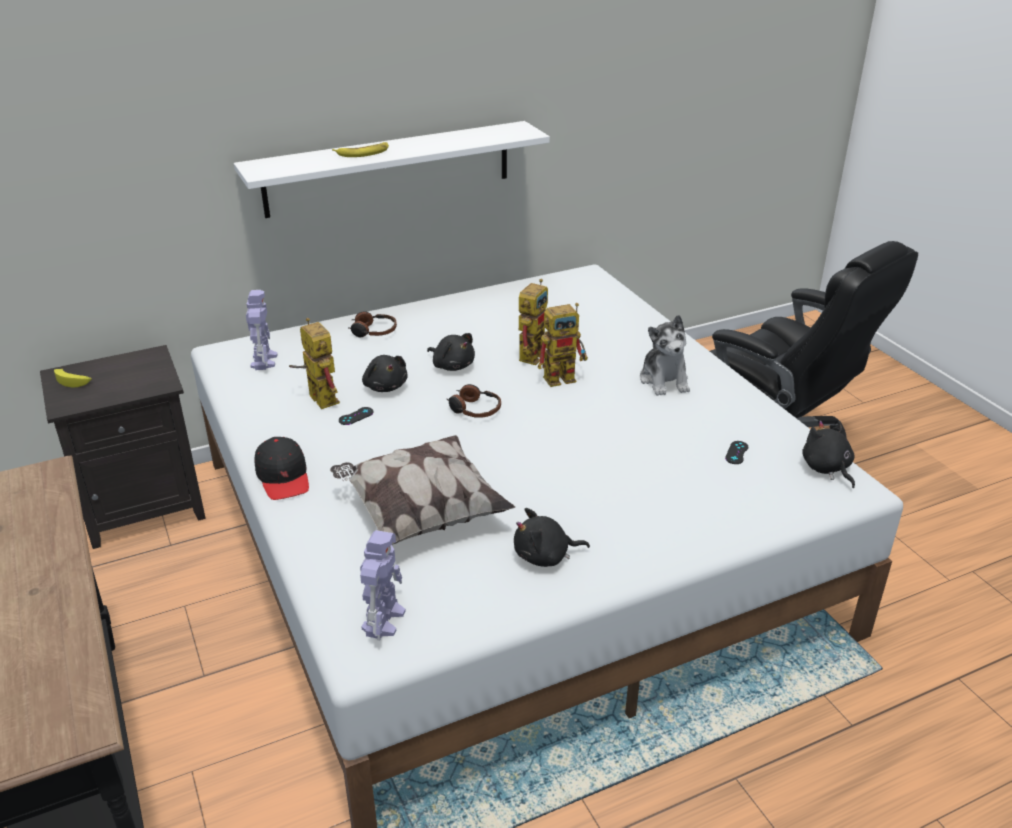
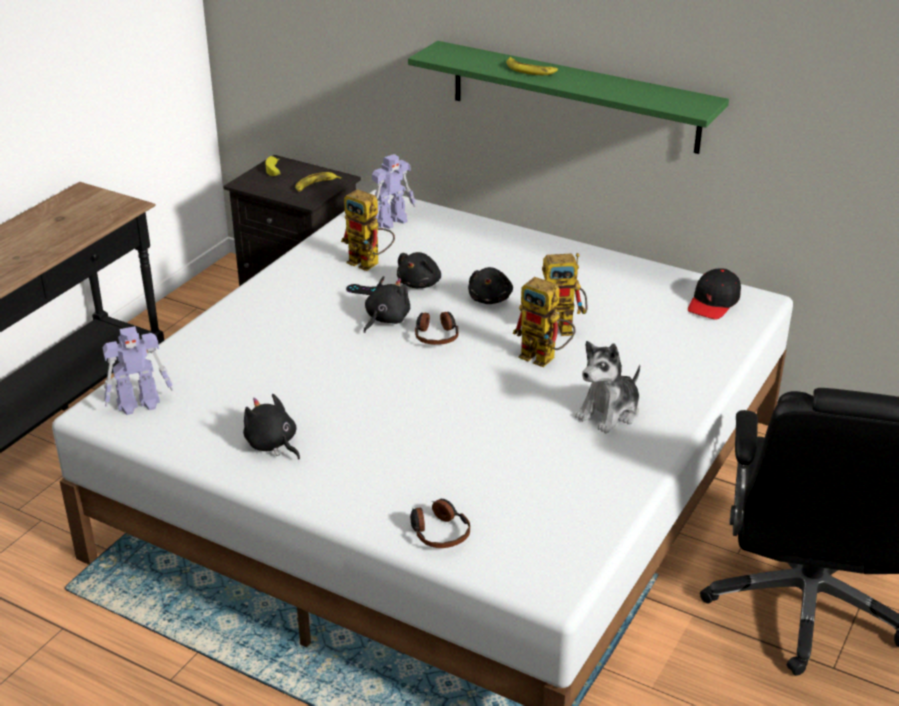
camera: 55 degrees right, 0 degrees up
white shelf [234,121,550,218] -> green shelf [408,41,729,154]
black cap [254,437,309,500] -> black cap moved to [688,269,741,320]
toy robot [289,318,340,409] -> toy robot turned 105 degrees clockwise [341,189,395,271]
pillow [330,435,515,545] -> none
headphones [347,311,397,337] -> headphones moved to [410,499,470,548]
black game controller [725,441,748,464] -> none
black plush toy [802,421,855,488] -> black plush toy moved to [364,276,410,333]
none -> banana [295,172,341,192]

